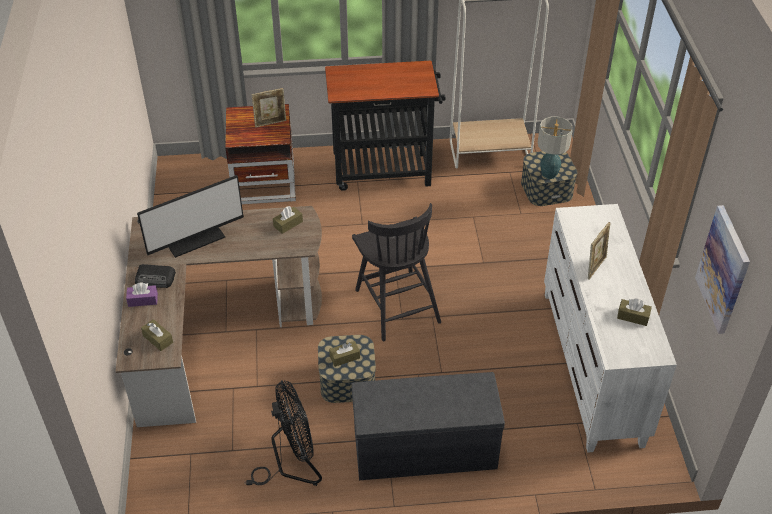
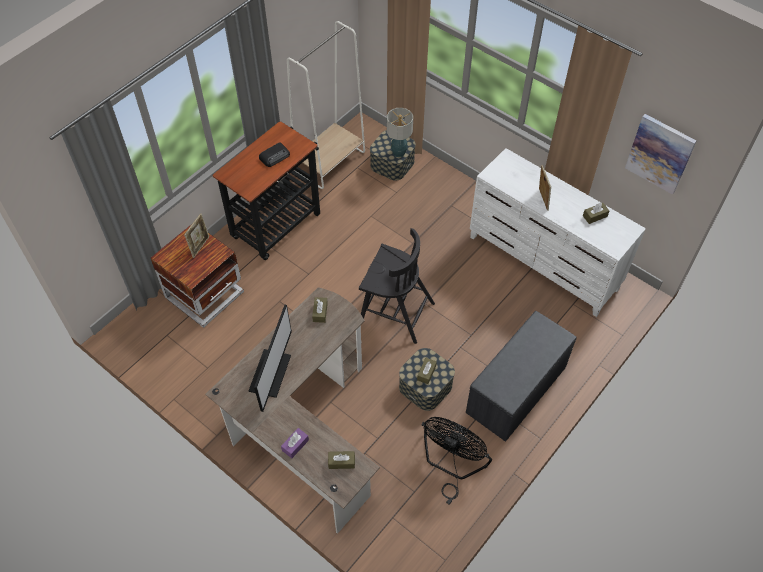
camera: 45 degrees left, 10 degrees up
radio [135,264,176,288] -> radio moved to [259,143,290,167]

